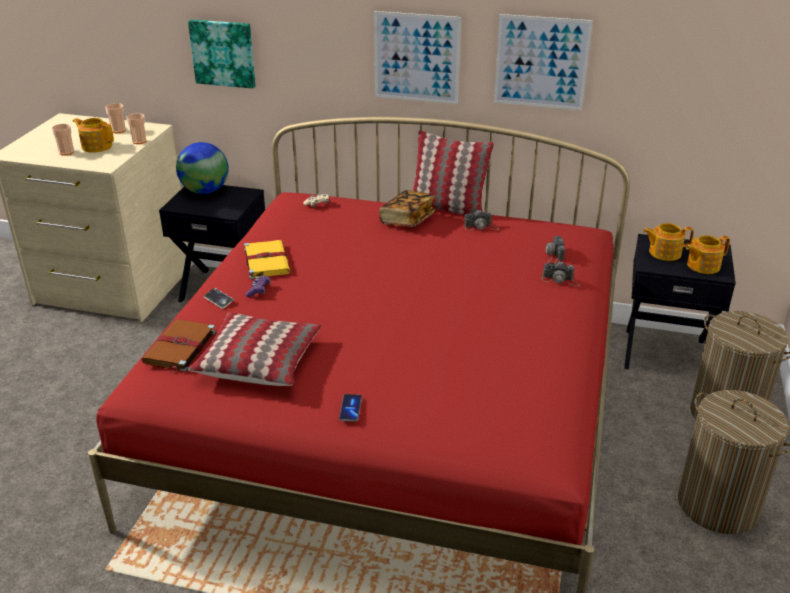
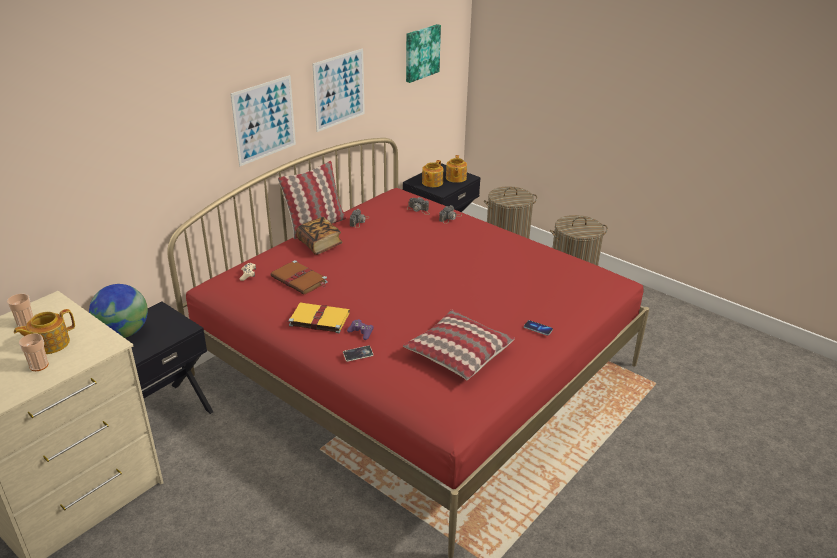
camera: 65 degrees left, 0 degrees up
cup [126,113,147,144] -> none
brown book [142,319,216,374] -> brown book moved to [271,260,328,295]
picture [188,19,256,89] -> picture moved to [406,24,441,83]

